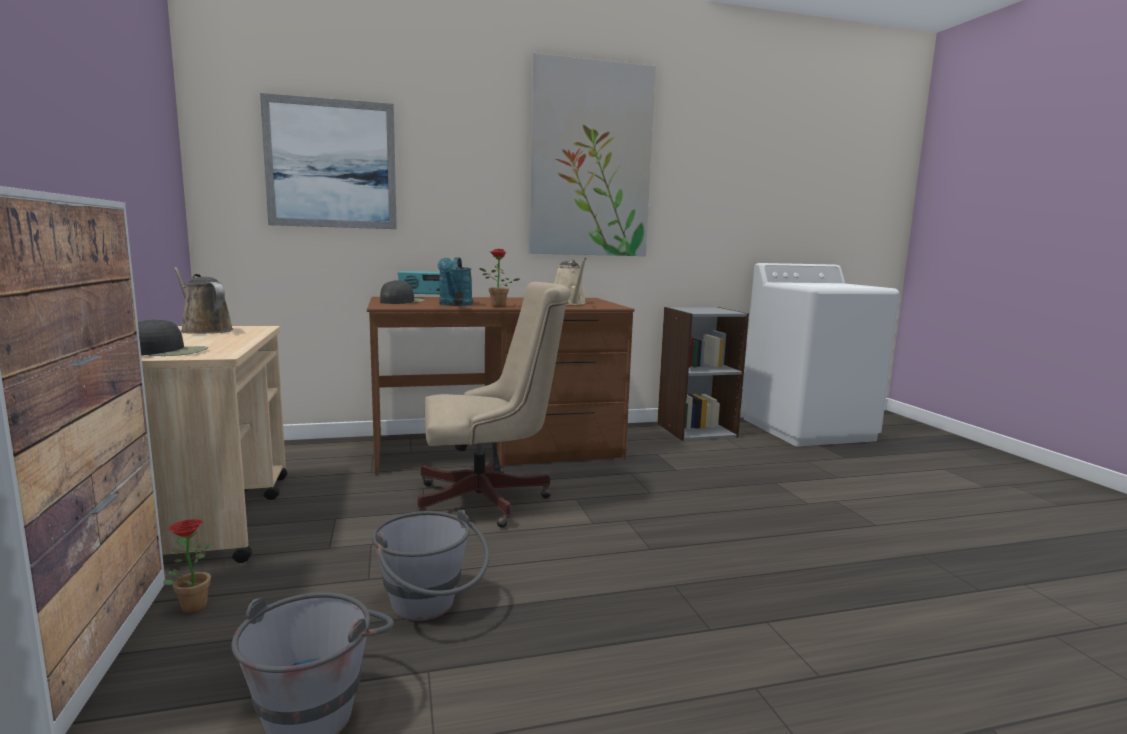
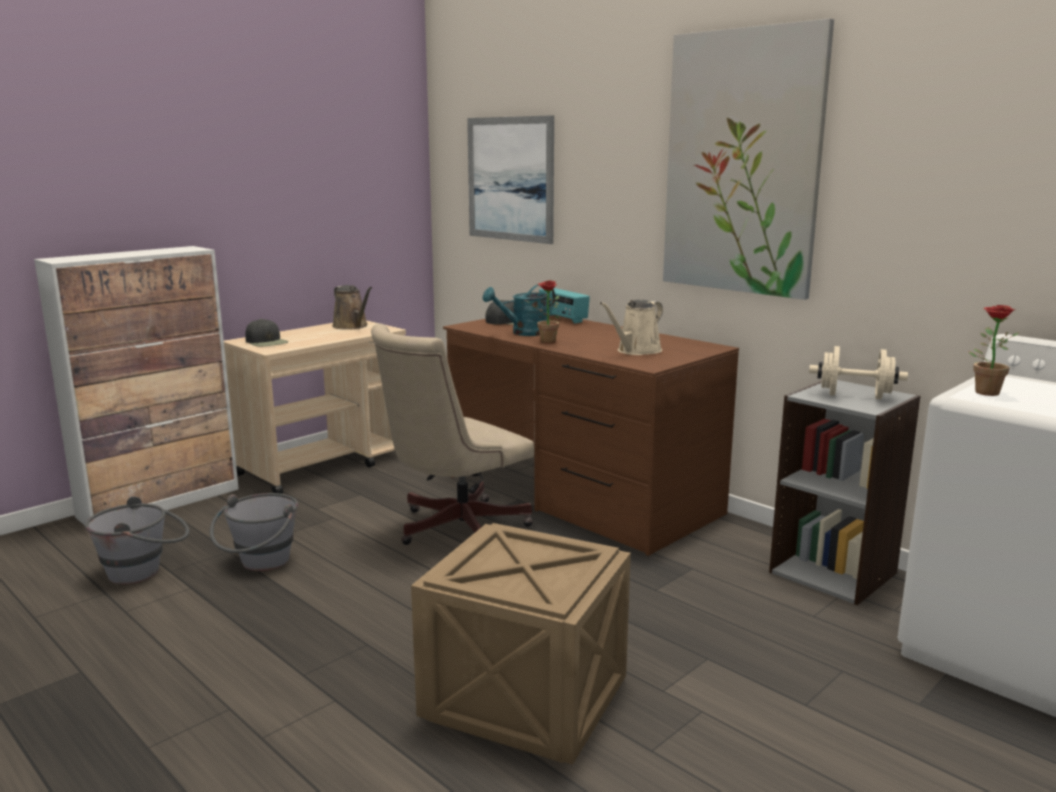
camera: 60 degrees right, 5 degrees up
potted plant [163,519,213,613] -> potted plant moved to [969,305,1020,396]
brown watering can [173,267,233,334] -> brown watering can turned 135 degrees clockwise [332,285,372,330]
beige office chair [415,282,571,528] -> beige office chair turned 90 degrees clockwise [371,324,534,545]
none -> crate [411,523,631,765]
none -> beige dumbbell [809,346,908,399]

